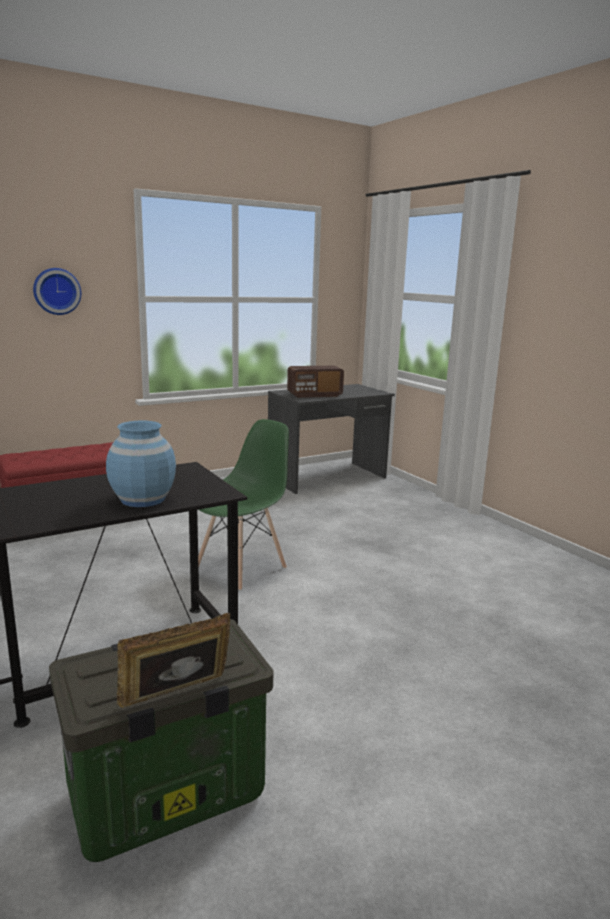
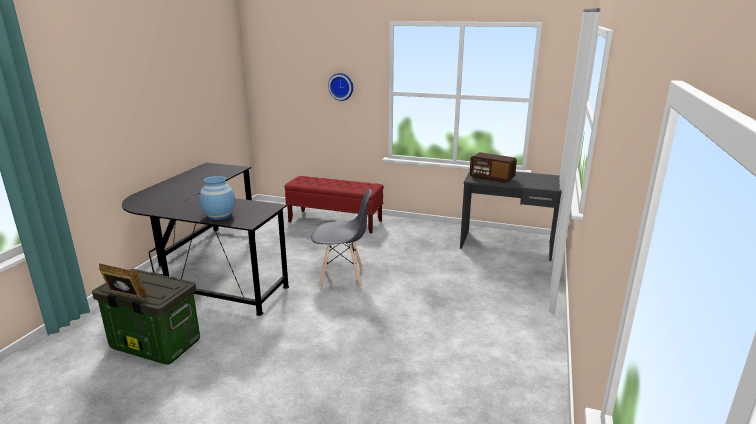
camera: 50 degrees right, 5 degrees up
green chair [198,419,289,591] -> grey chair [311,189,372,288]

